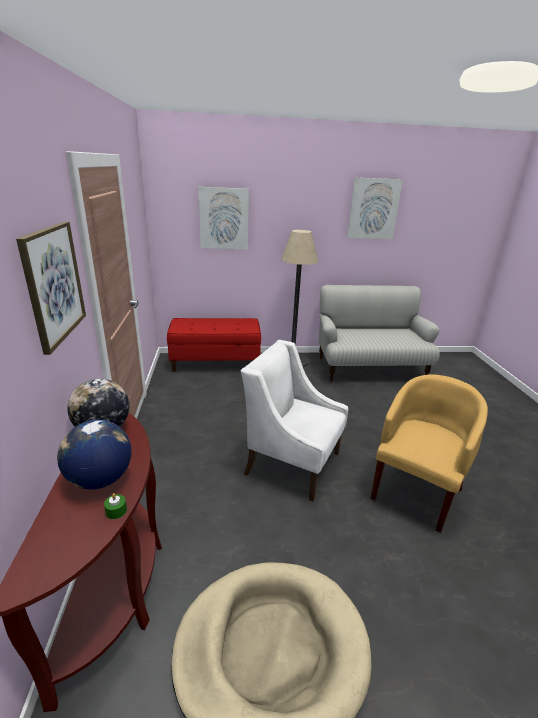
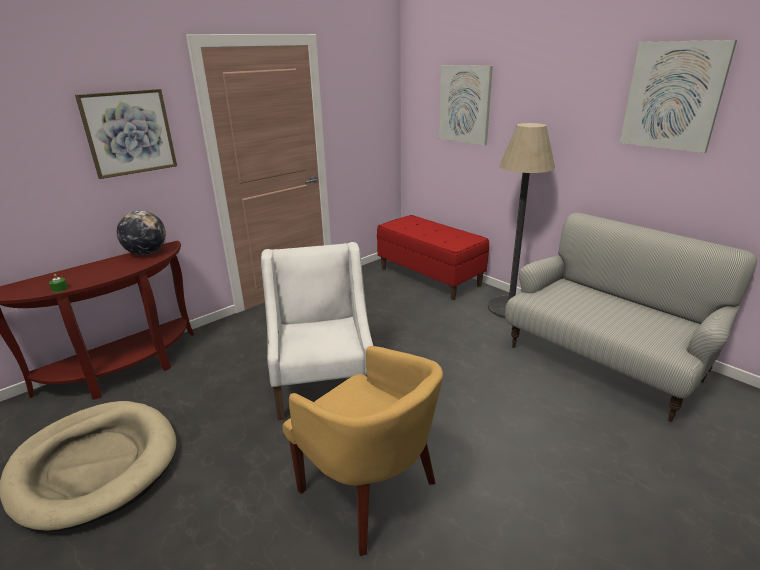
camera: 55 degrees right, 0 degrees up
globe [57,420,131,490] -> none
yellow armchair [371,374,488,533] -> yellow armchair turned 45 degrees clockwise [282,346,443,556]

